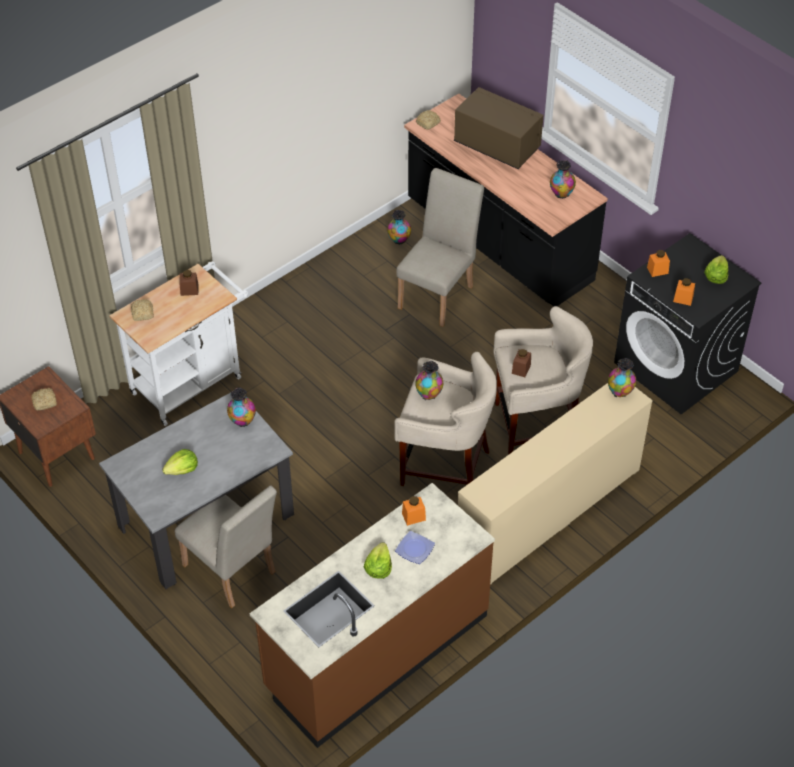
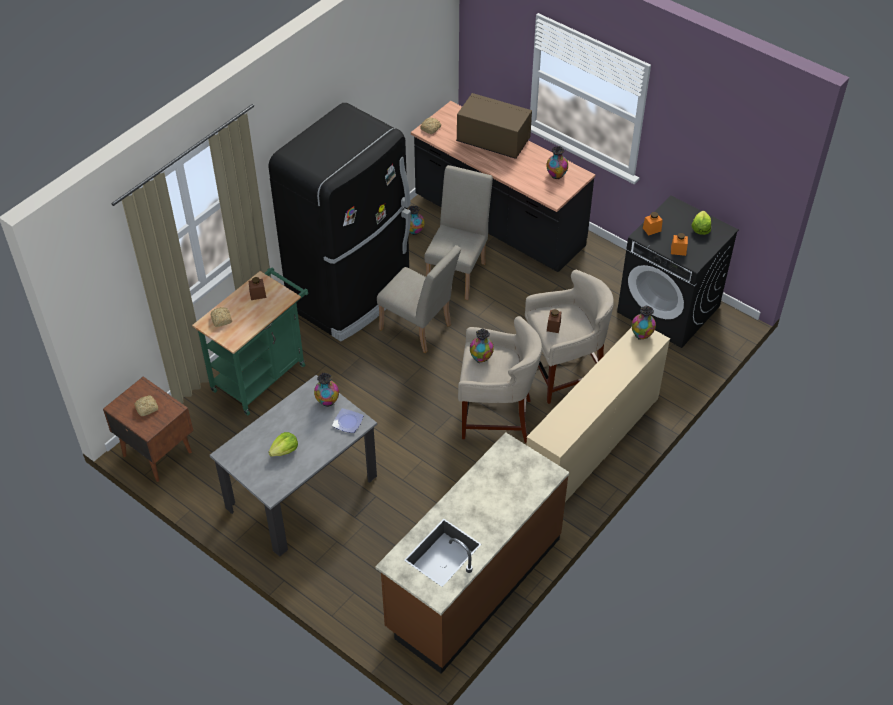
camera: 10 degrees left, 0 degrees up
white cart [109,261,248,426] -> green cart [192,267,308,415]
beige chair [175,486,277,608] -> beige chair moved to [377,245,461,353]
lettuce [364,542,392,579] -> none
plate [395,531,435,564] -> plate moved to [332,408,364,433]
orange jar [402,496,426,526] -> none
none -> black fridge [268,103,411,341]

